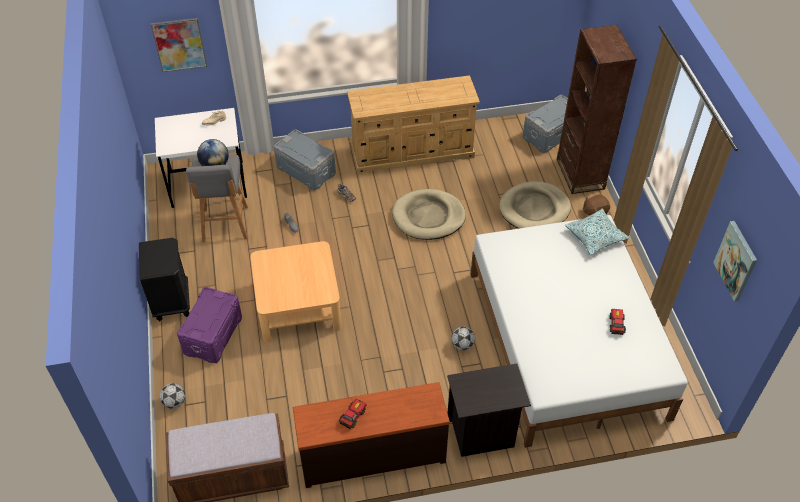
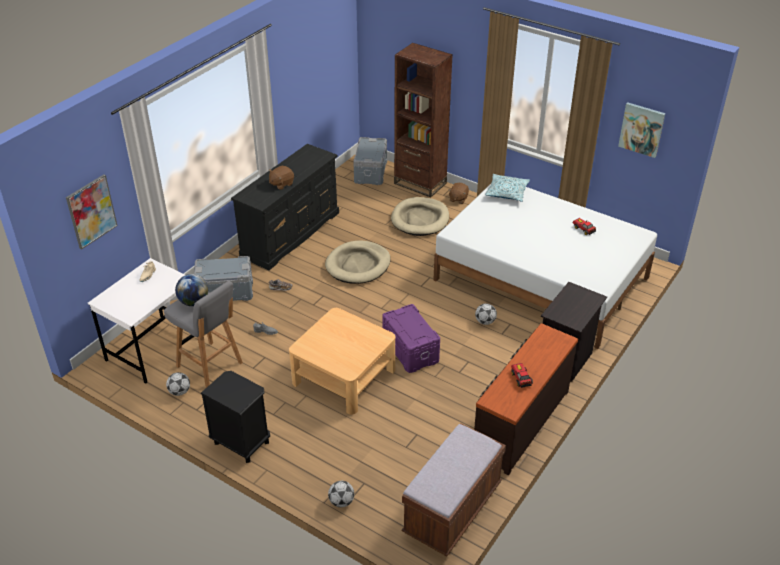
camera: 45 degrees left, 10 degrees down
purple storage box [177,287,242,363] -> purple storage box moved to [382,304,440,373]
beige dresser [347,75,480,174] -> black dresser [231,144,339,270]
none -> football [166,372,190,396]
none -> brown plush toy [269,166,294,190]

